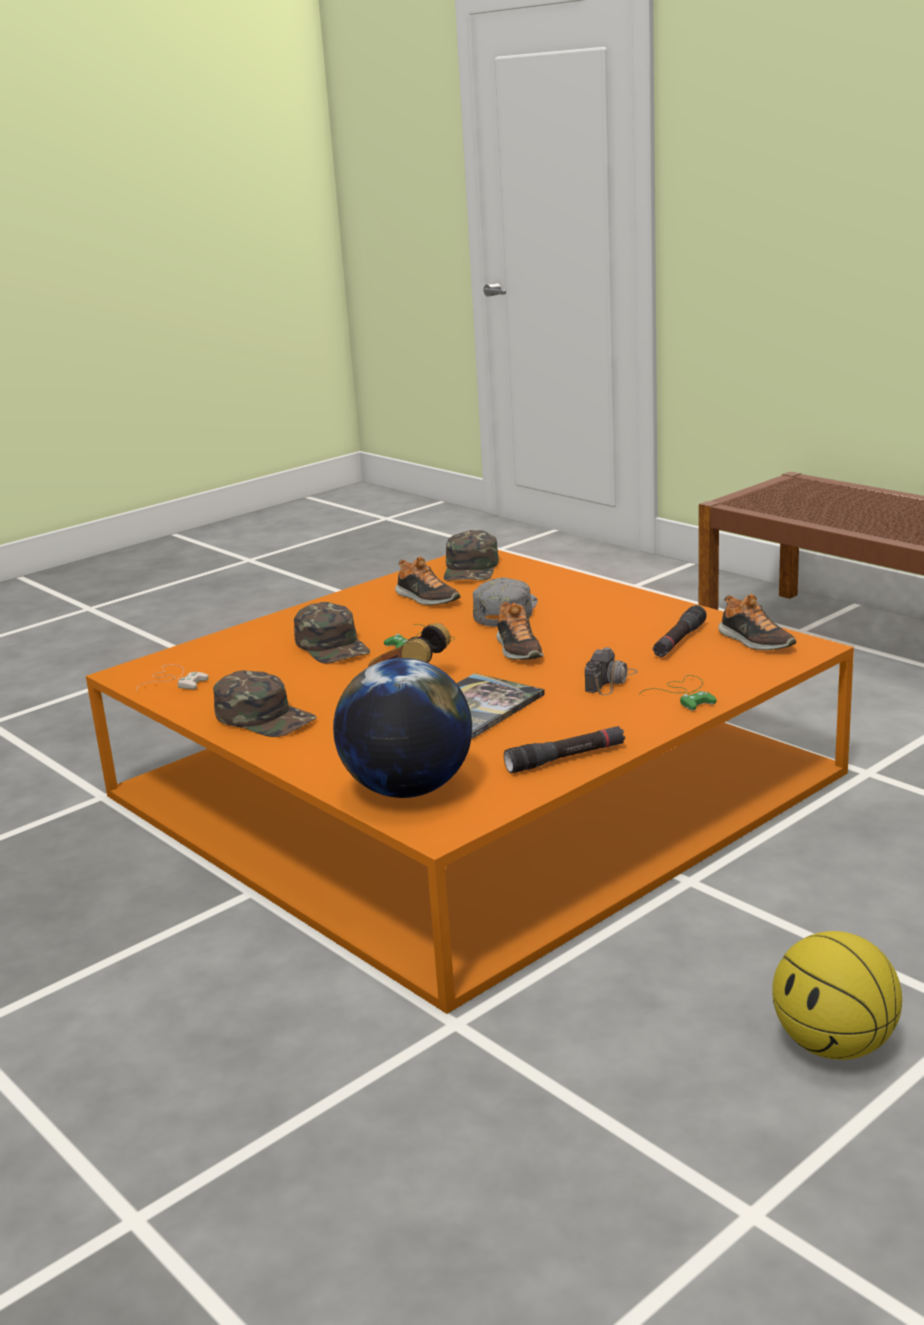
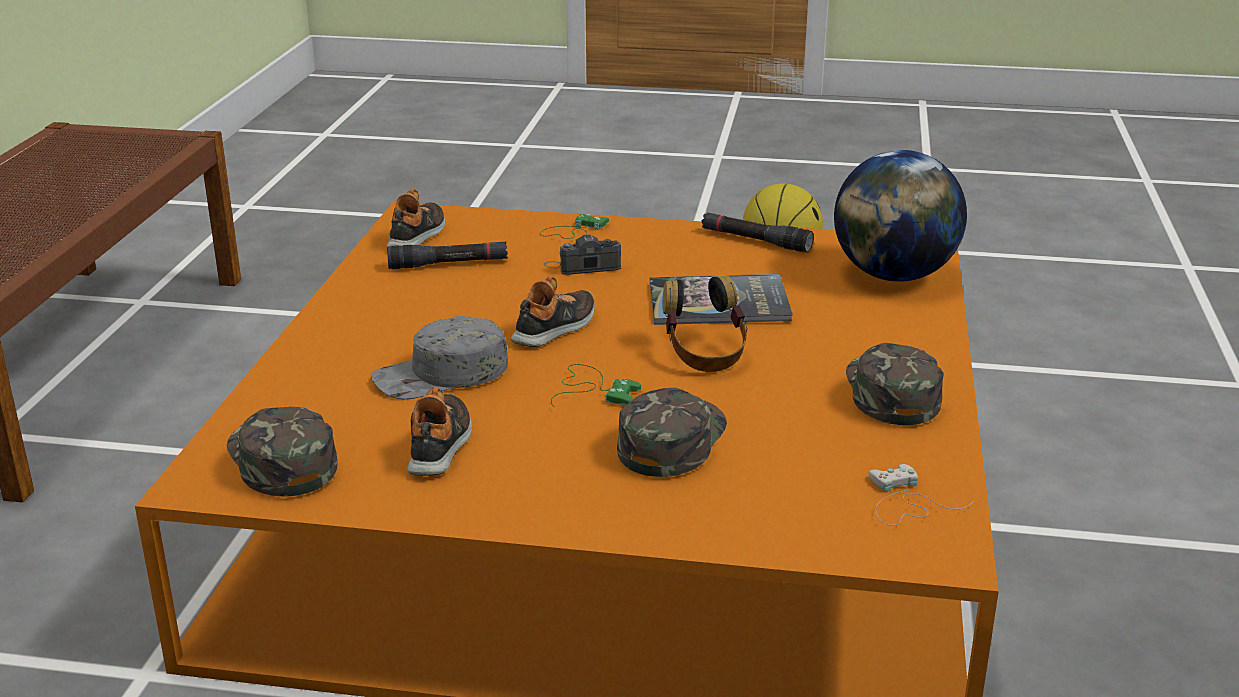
camera: 130 degrees left, 5 degrees up
green cap [444,530,499,581] -> green cap turned 90 degrees counterclockwise [227,407,337,496]

